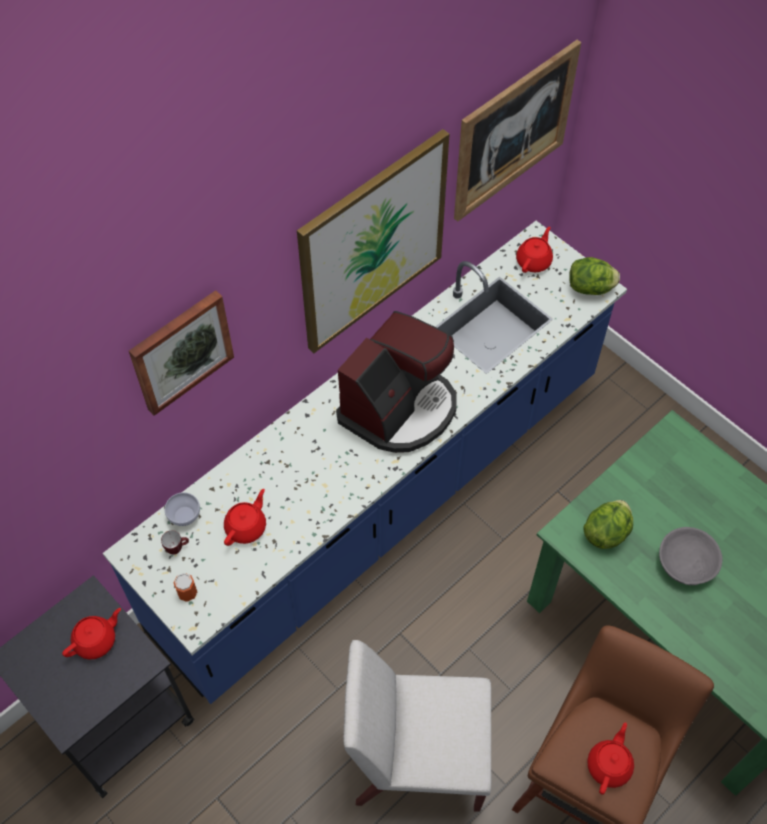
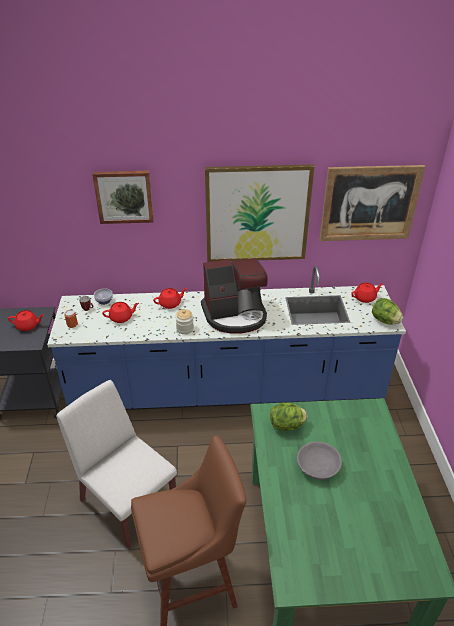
camera: 40 degrees right, 20 degrees down
red teapot [587,722,634,795] -> red teapot moved to [153,288,187,309]
none -> jar [175,309,194,334]

